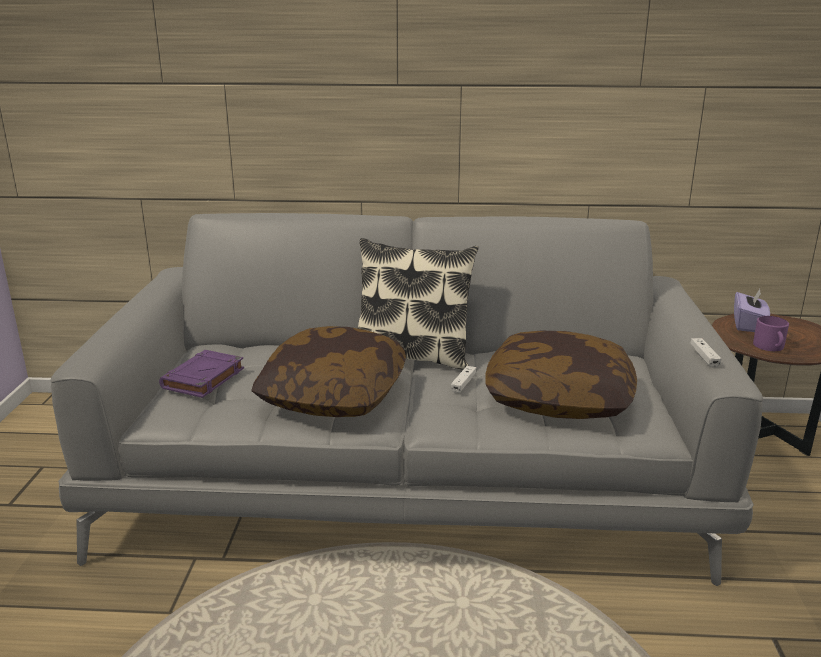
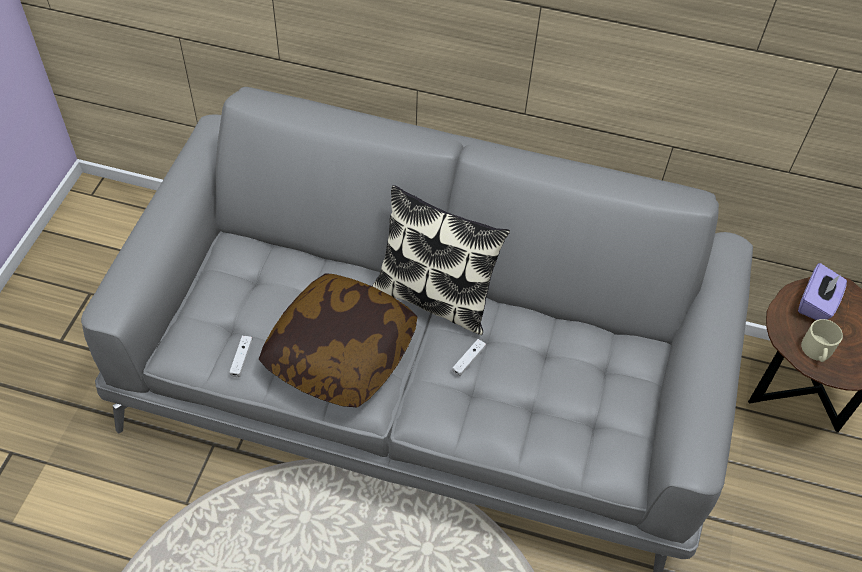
camera: 10 degrees right, 30 degrees up
purple book [159,350,244,398] -> none
pillow [486,331,637,419] -> none
white game controller [691,338,721,368] -> white game controller moved to [229,336,253,378]
purple mug [753,316,789,351] -> beige mug [801,319,843,362]

